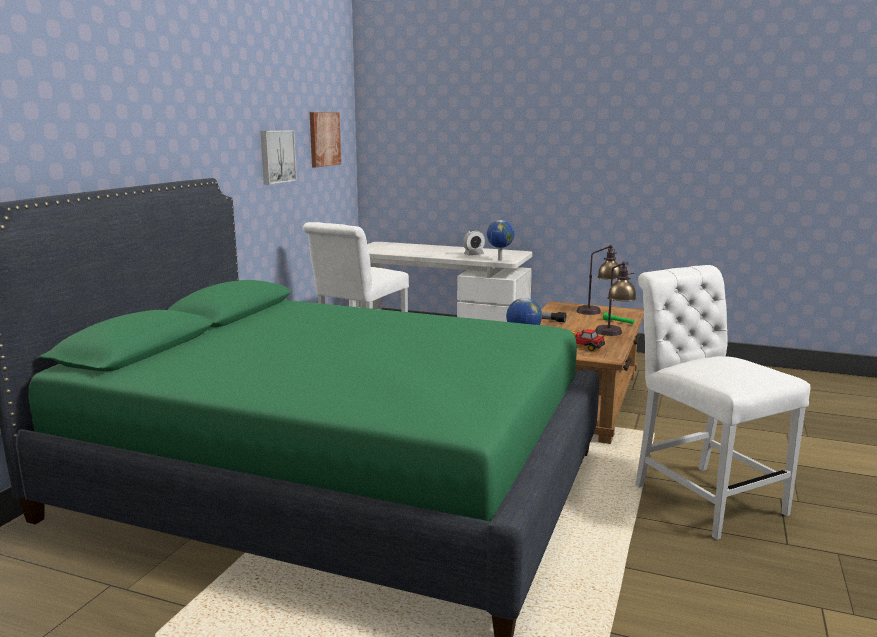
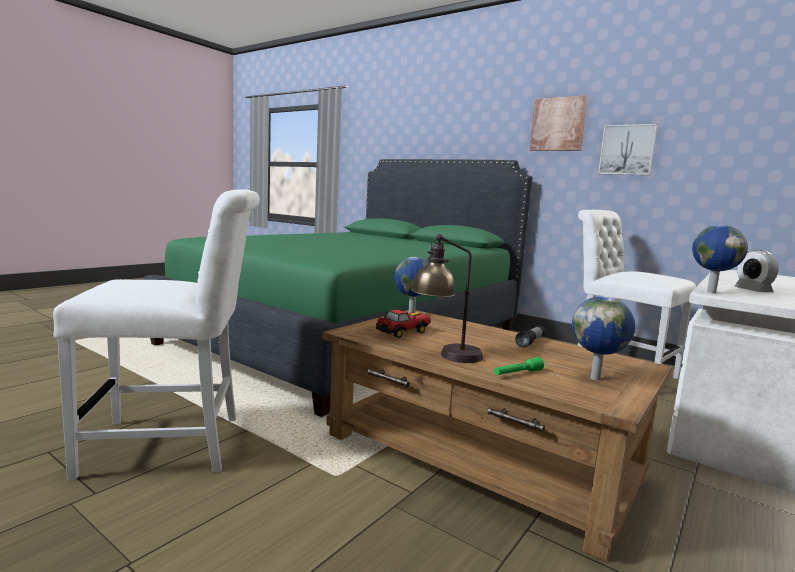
camera: 105 degrees right, 5 degrees down
picture [310,112,341,167] -> picture moved to [530,95,588,151]
table lamp [577,245,621,315] -> globe [572,296,635,380]

